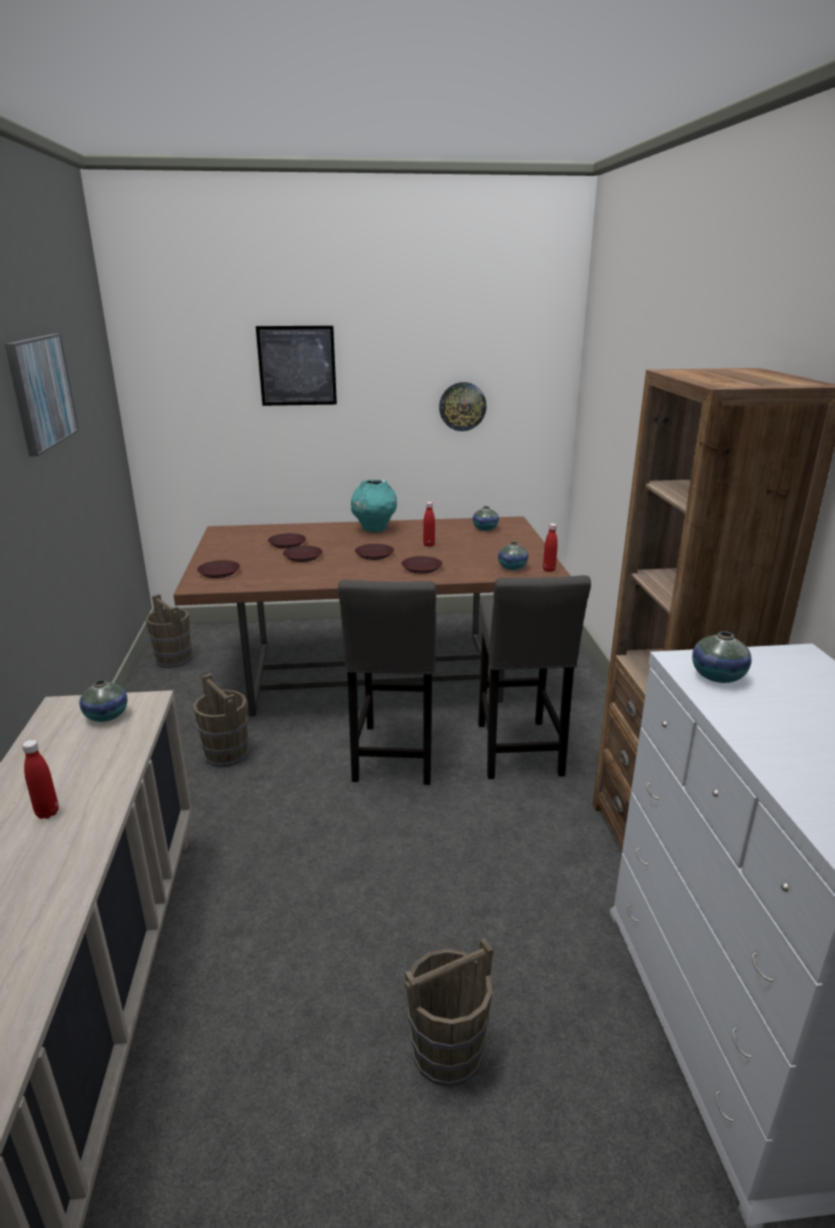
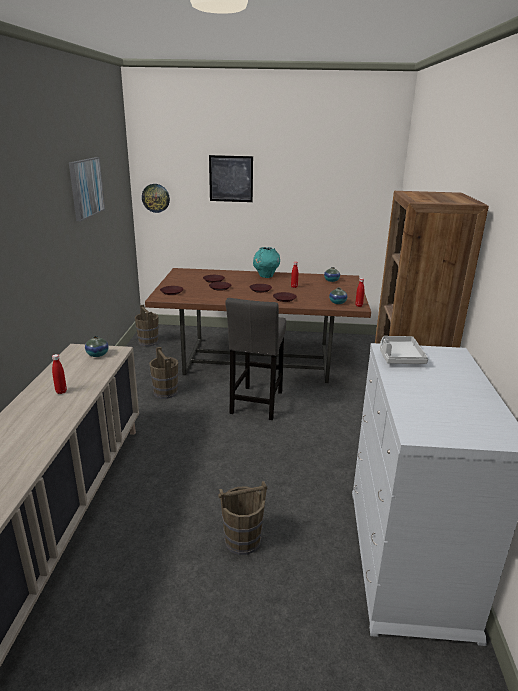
camera: 10 degrees right, 0 degrees up
wall clock [439,382,487,431] -> wall clock moved to [142,184,170,213]
grey stool [478,575,591,779] -> none
vase [692,631,752,683] -> grey tray [380,336,428,364]

